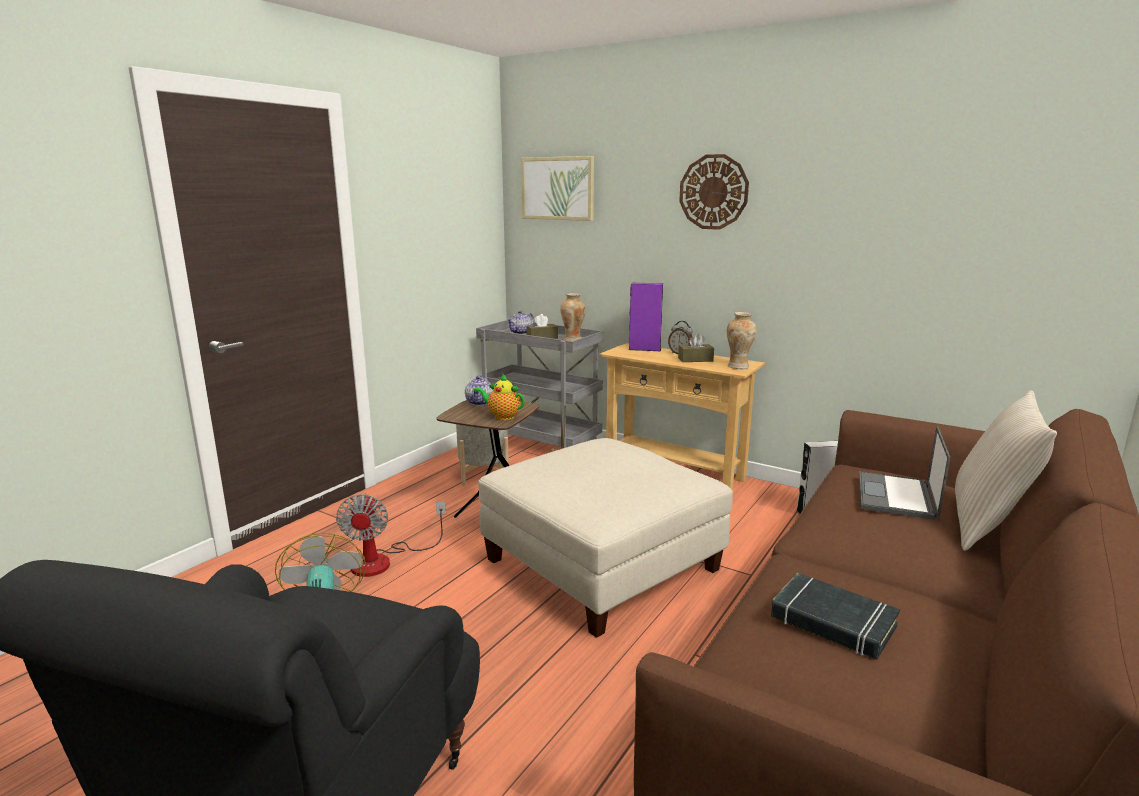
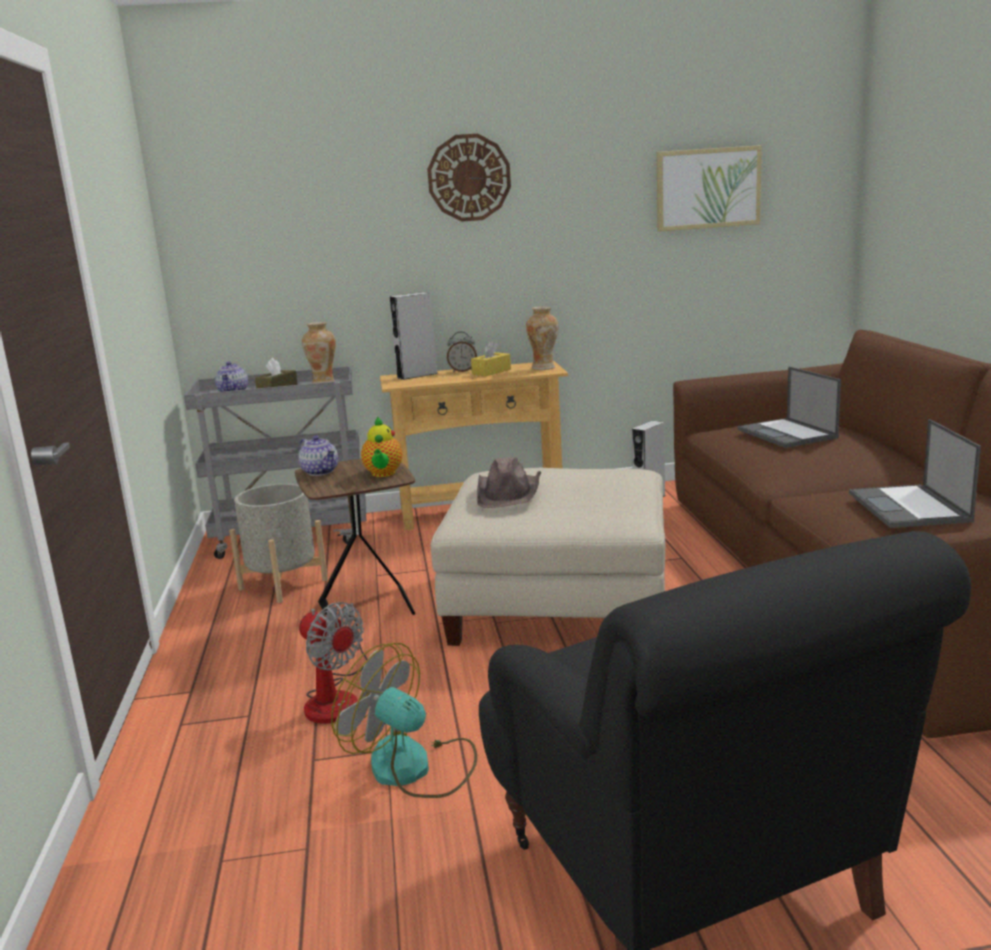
camera: 40 degrees left, 0 degrees up
teapot [474,373,525,420] -> teapot turned 75 degrees counterclockwise [361,416,402,477]
picture [521,156,594,221] -> picture moved to [657,145,762,232]
purple speaker [629,283,663,351] -> grey speaker [390,292,437,380]
brown tissue box [678,333,714,362] -> yellow tissue box [471,341,511,376]
black book [771,573,900,659] -> laptop [849,419,981,528]
beige pillow [955,390,1057,551] -> none
none -> brown hat [477,457,541,508]

